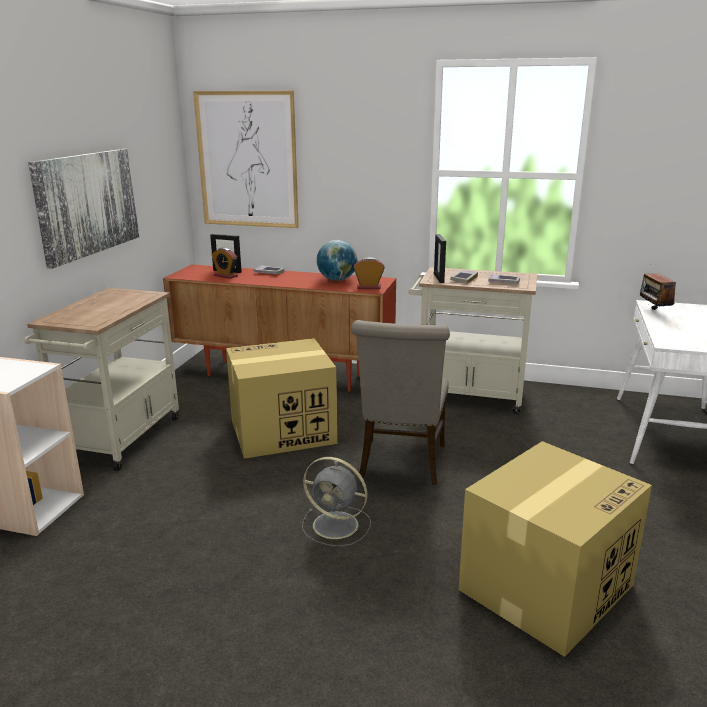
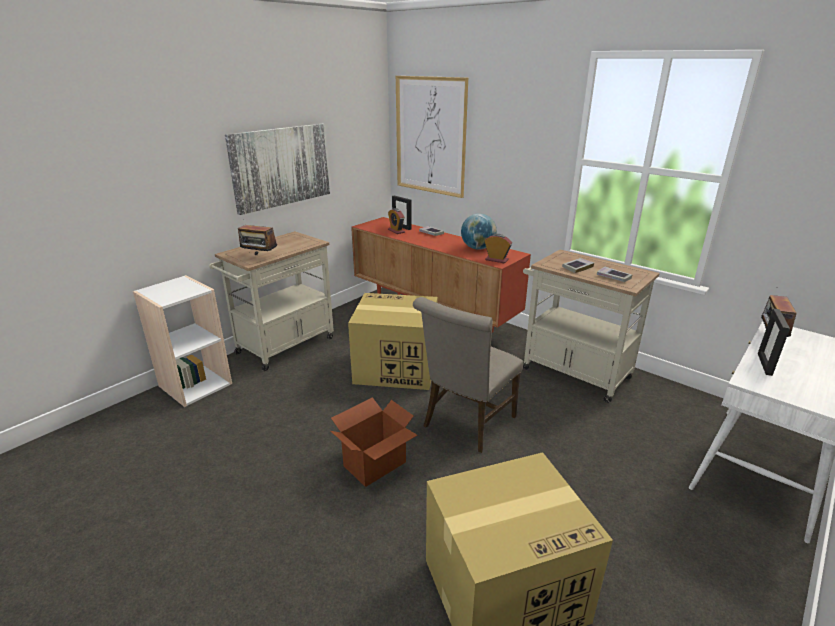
camera: 25 degrees right, 5 degrees up
grey fan [302,457,371,547] -> cardboard box [331,397,417,487]
picture frame [434,234,446,283] -> picture frame moved to [758,309,790,376]
none -> radio [238,219,277,255]

